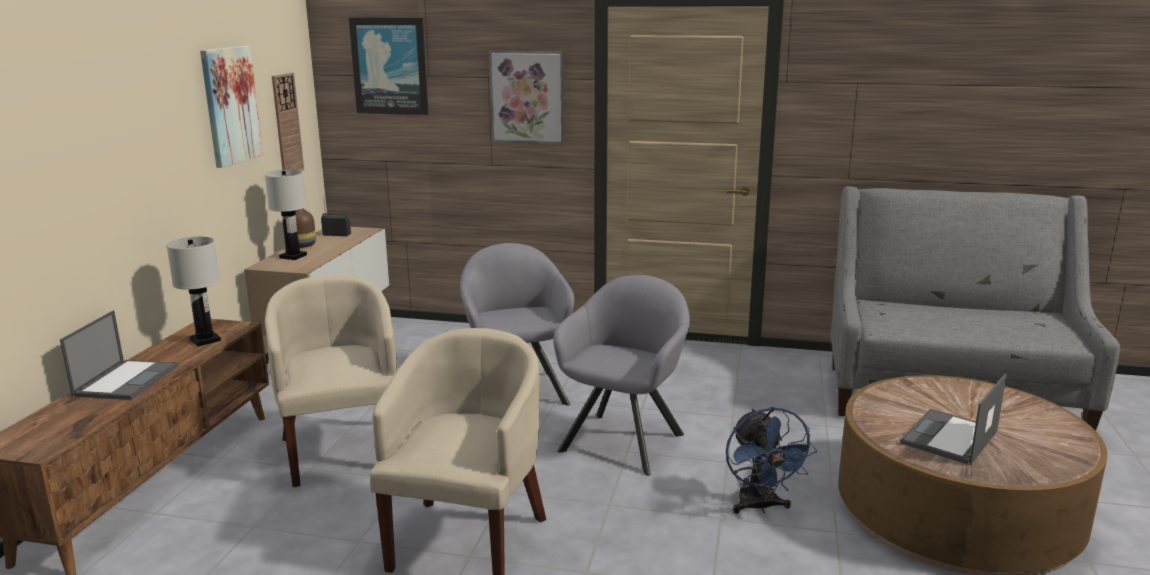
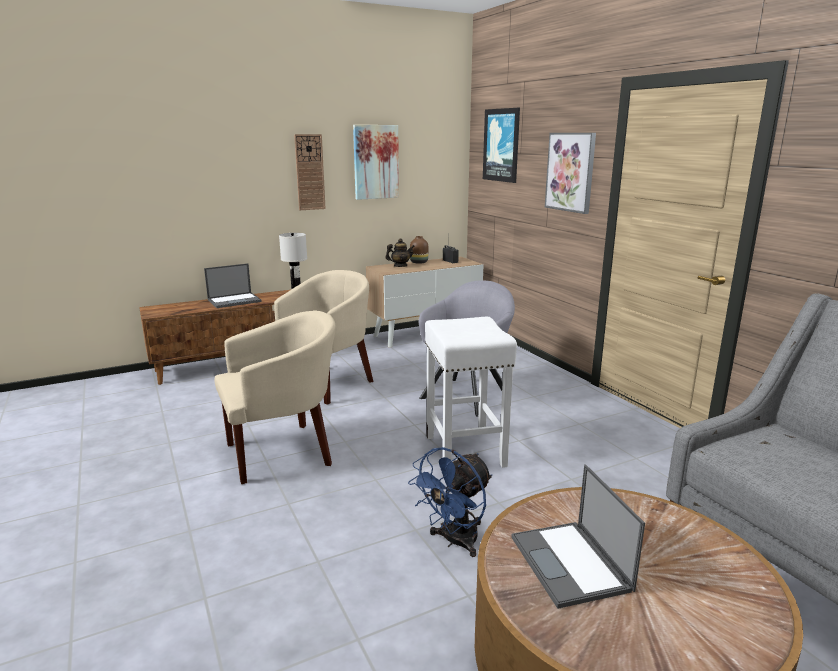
camera: 50 degrees right, 0 degrees up
white table lamp [265,170,307,260] -> teapot [385,238,415,267]
wall clock [272,73,304,171] -> wall clock moved to [294,134,326,210]
grey armchair [553,275,690,476] -> white stool [425,317,517,468]
laptop [900,374,1007,465] -> laptop turned 105 degrees counterclockwise [511,464,645,609]

